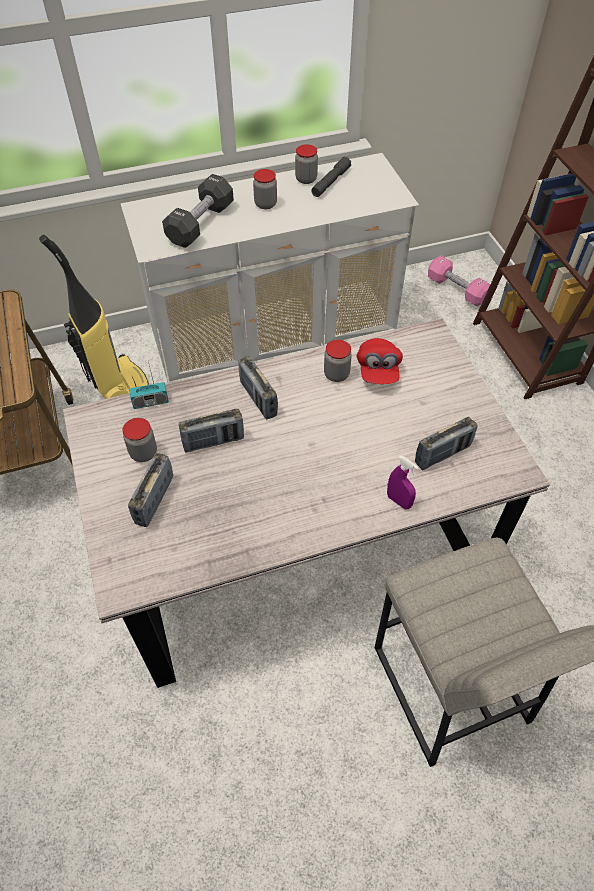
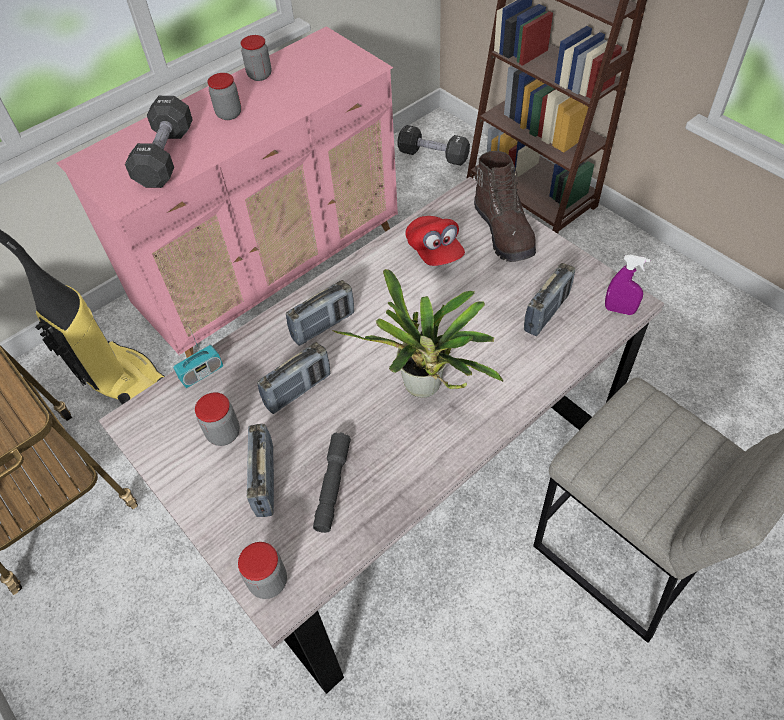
camera: 20 degrees left, 0 degrees up
white cabinet [120,153,419,384] -> pink cabinet [57,26,398,358]
radio [238,356,278,419] -> radio turned 75 degrees counterclockwise [286,280,354,346]
grey flashlight [311,157,351,197] -> grey flashlight moved to [313,432,351,533]
jar [324,340,352,382] -> jar moved to [238,542,287,599]
purple spray bottle [387,456,419,509] -> purple spray bottle moved to [605,255,650,315]
pink dumbbell [428,255,490,306] -> black dumbbell [397,125,470,166]
none -> potted plant [332,269,504,398]
none -> brown boot [474,151,536,262]

